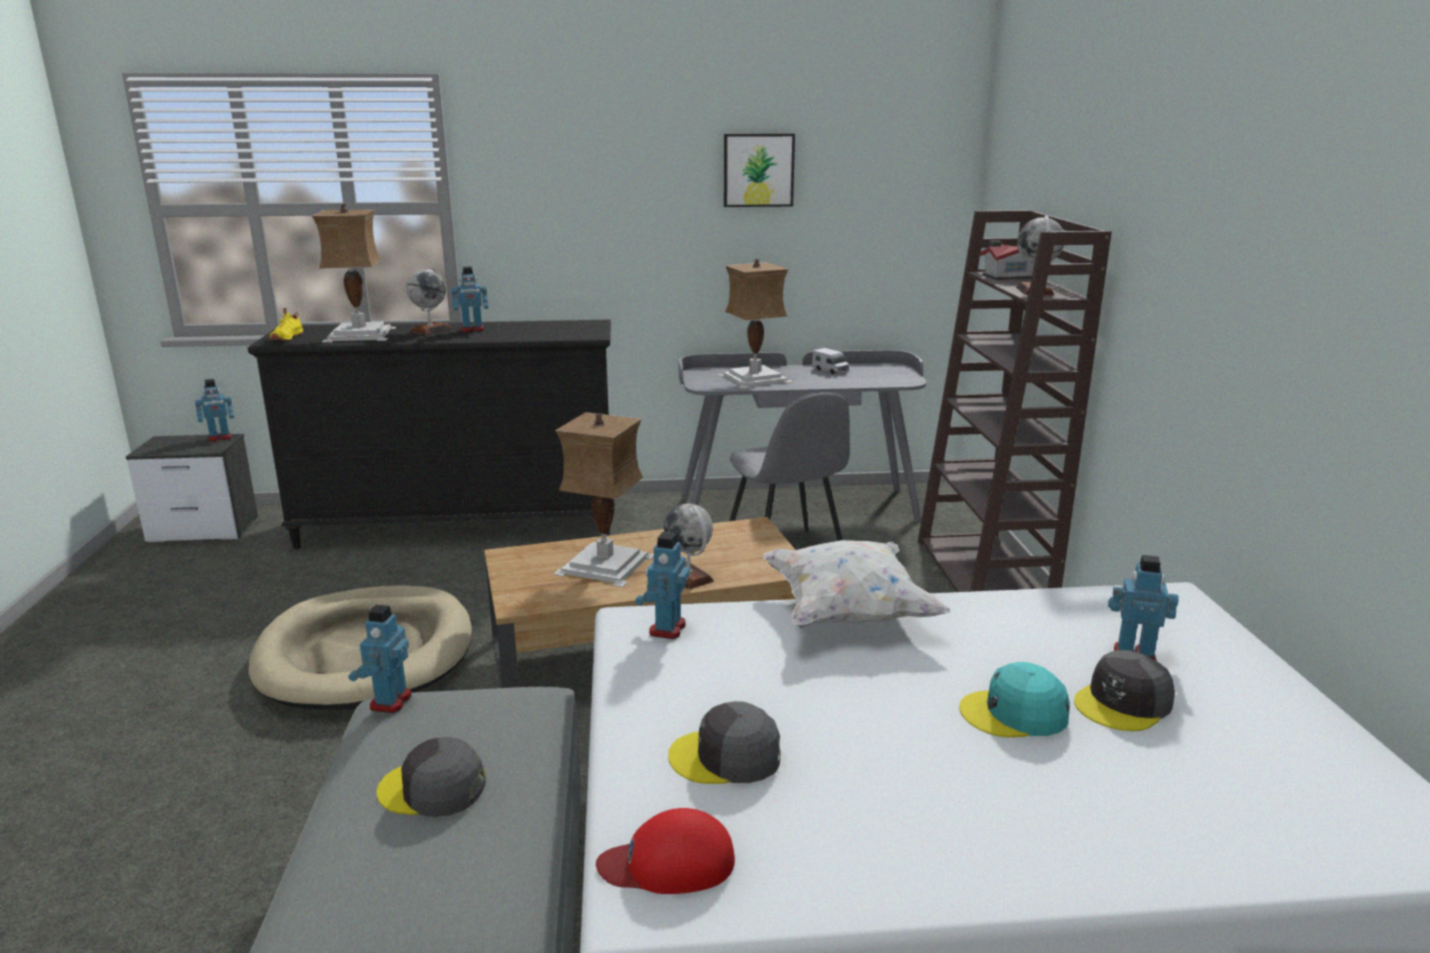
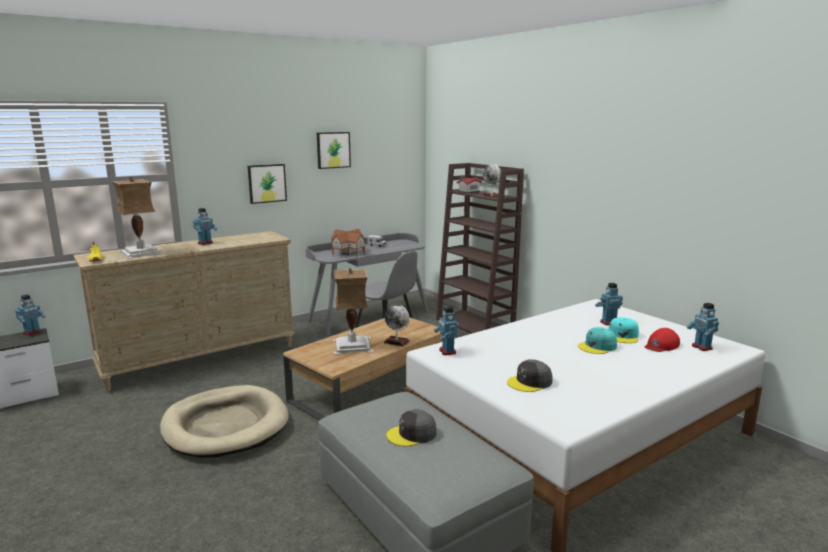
camera: 30 degrees left, 5 degrees down
black dresser [247,320,614,549] -> beige dresser [74,231,295,391]
toy robot [349,605,411,713] -> toy robot moved to [687,303,719,351]
globe [407,267,452,335] -> none
red cap [596,808,735,894] -> red cap moved to [645,328,680,352]
table lamp [718,259,793,389] -> toy house [331,229,366,257]
white pillow [763,540,951,629] -> none
grey cap [1074,650,1175,731] -> turquoise cap [608,317,639,343]
none -> picture [248,164,287,204]

